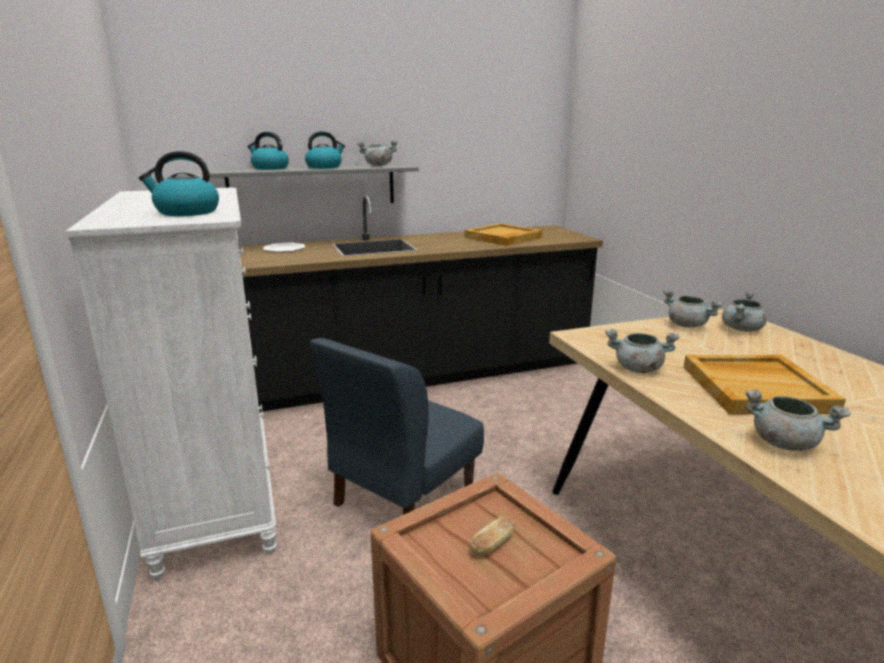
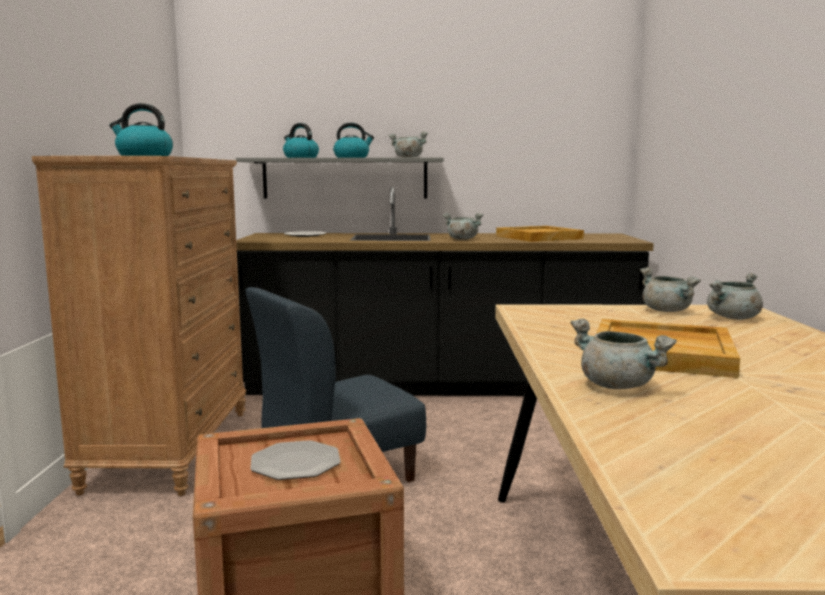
camera: 20 degrees right, 10 degrees down
white dresser [66,188,277,580] -> brown dresser [32,156,246,496]
bread [470,516,515,555] -> plate [250,440,341,480]
grey cooking pot [605,329,679,373] -> grey cooking pot moved to [443,213,483,240]

